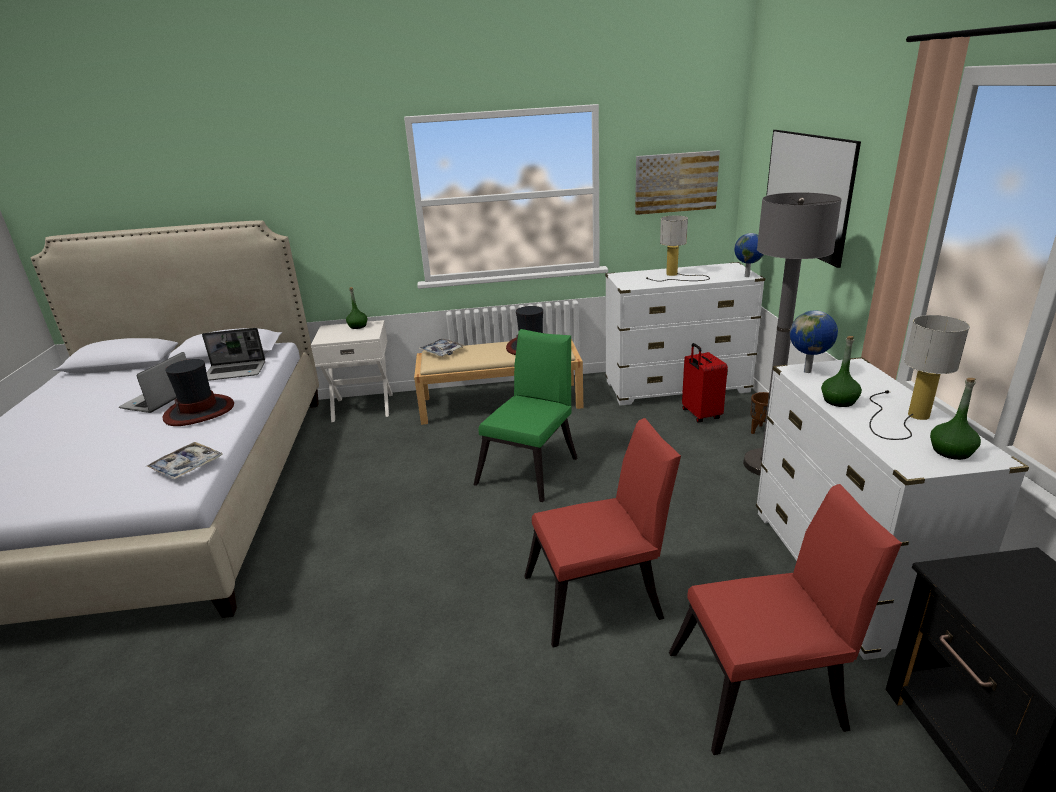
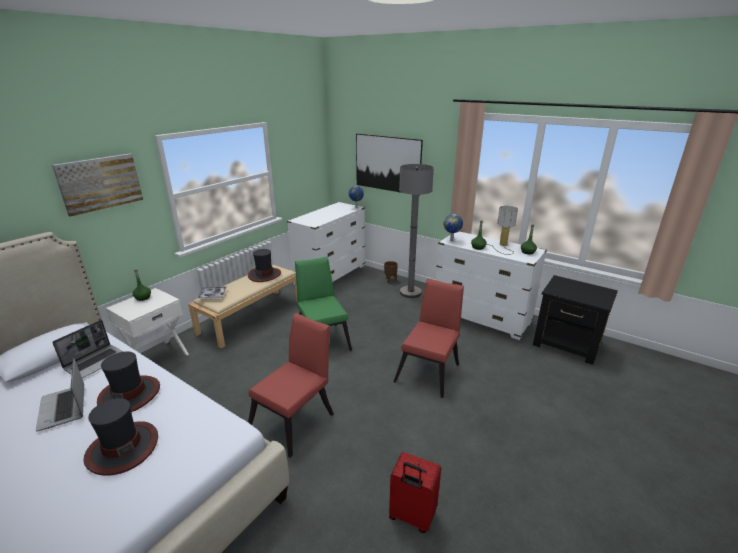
camera: 50 degrees left, 0 degrees up
tray [147,442,223,480] -> none
picture [635,150,720,215] -> picture moved to [52,153,143,217]
table lamp [646,216,710,282] -> none
red chair [669,484,902,755] -> red chair moved to [248,313,334,458]
red suitcase [682,343,728,422] -> red suitcase moved to [389,452,441,533]
none -> hat [83,398,158,476]

